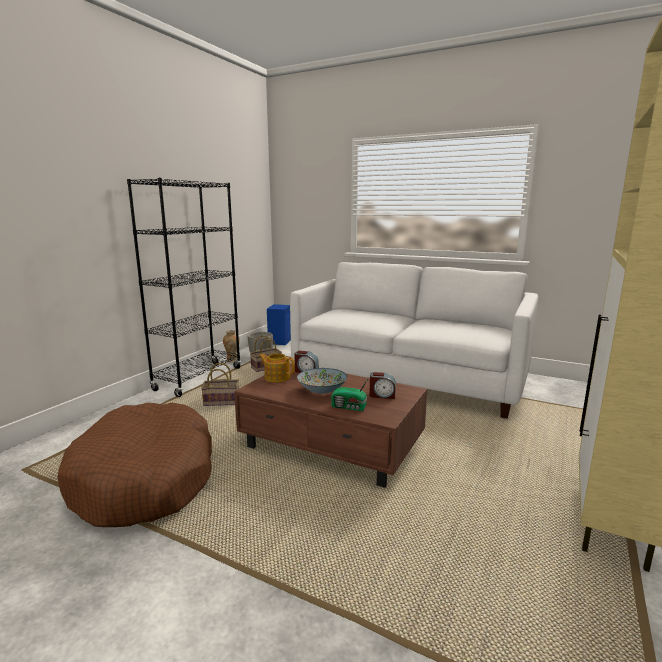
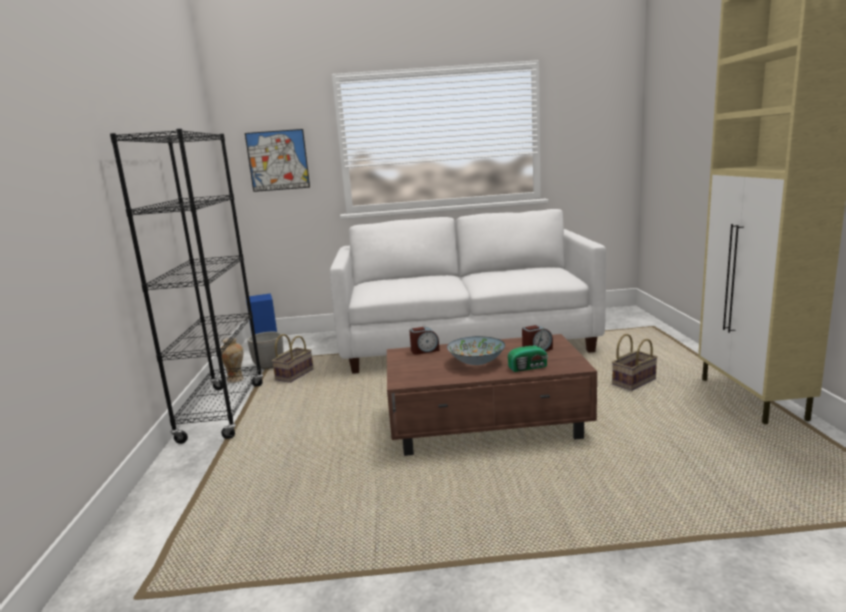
camera: 30 degrees left, 0 degrees up
brown dog bed [58,403,212,527] -> none
basket [201,363,239,406] -> basket moved to [612,334,658,391]
teapot [259,353,295,382] -> none
none -> picture [245,129,310,192]

